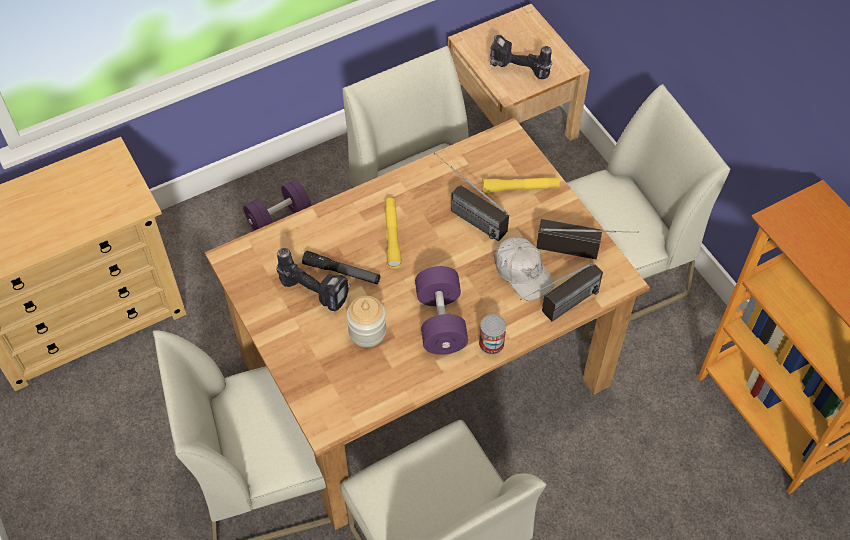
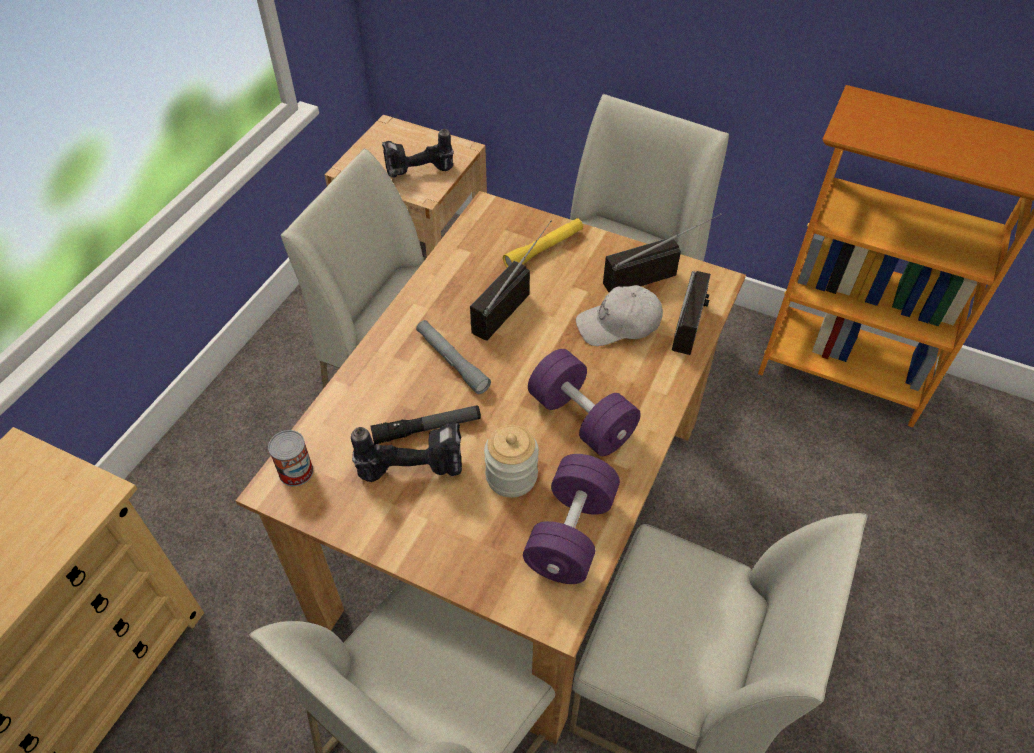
camera: 35 degrees left, 5 degrees down
purple dumbbell [243,179,311,231] -> purple dumbbell moved to [523,454,620,584]
yellow flashlight [385,198,402,269] -> grey flashlight [416,320,491,394]
radio [434,153,509,241] -> radio turned 120 degrees clockwise [470,220,552,341]
can [479,314,506,355] -> can moved to [268,430,314,487]
white cap [494,237,555,301] -> white cap turned 150 degrees clockwise [576,285,663,346]

